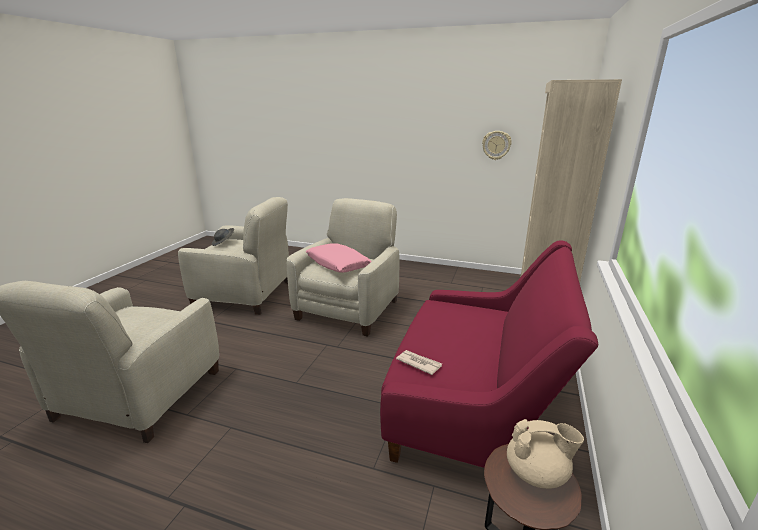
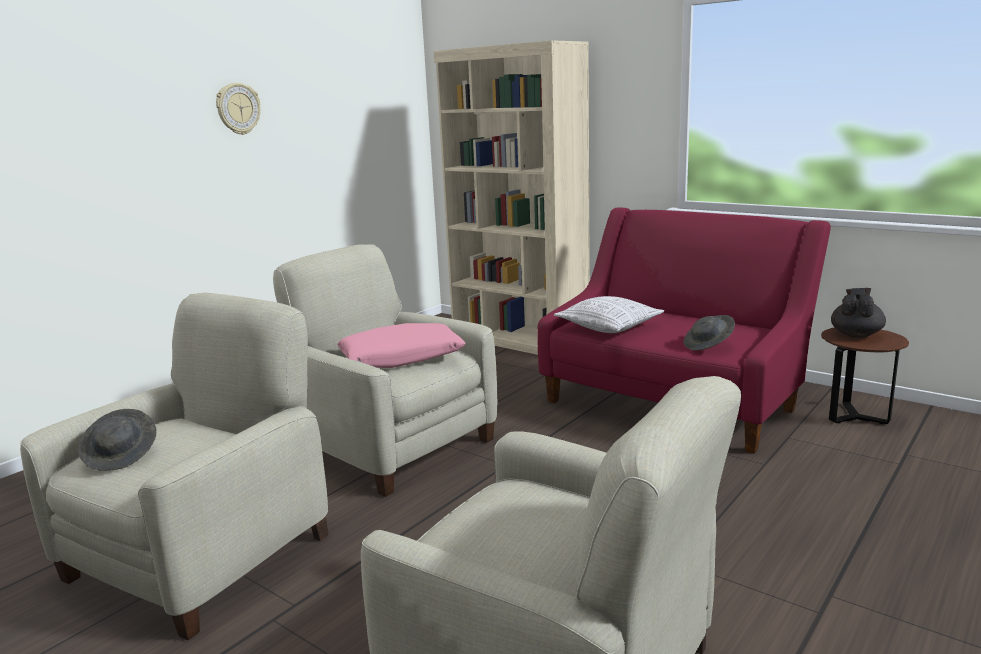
camera: 70 degrees left, 5 degrees down
newspaper [396,350,442,375] -> grey hat [684,315,735,351]
wall clock [482,131,512,160] -> wall clock moved to [216,83,261,135]
beige teapot [507,419,584,489] -> black teapot [831,288,886,338]
none -> pillow [554,296,664,333]

